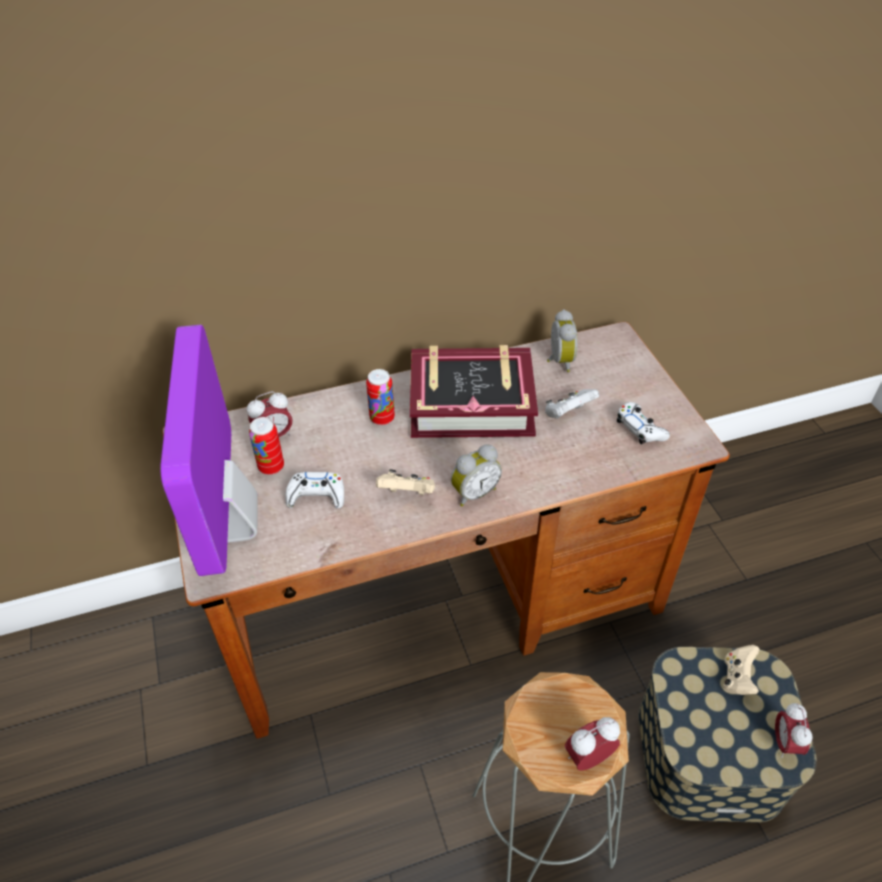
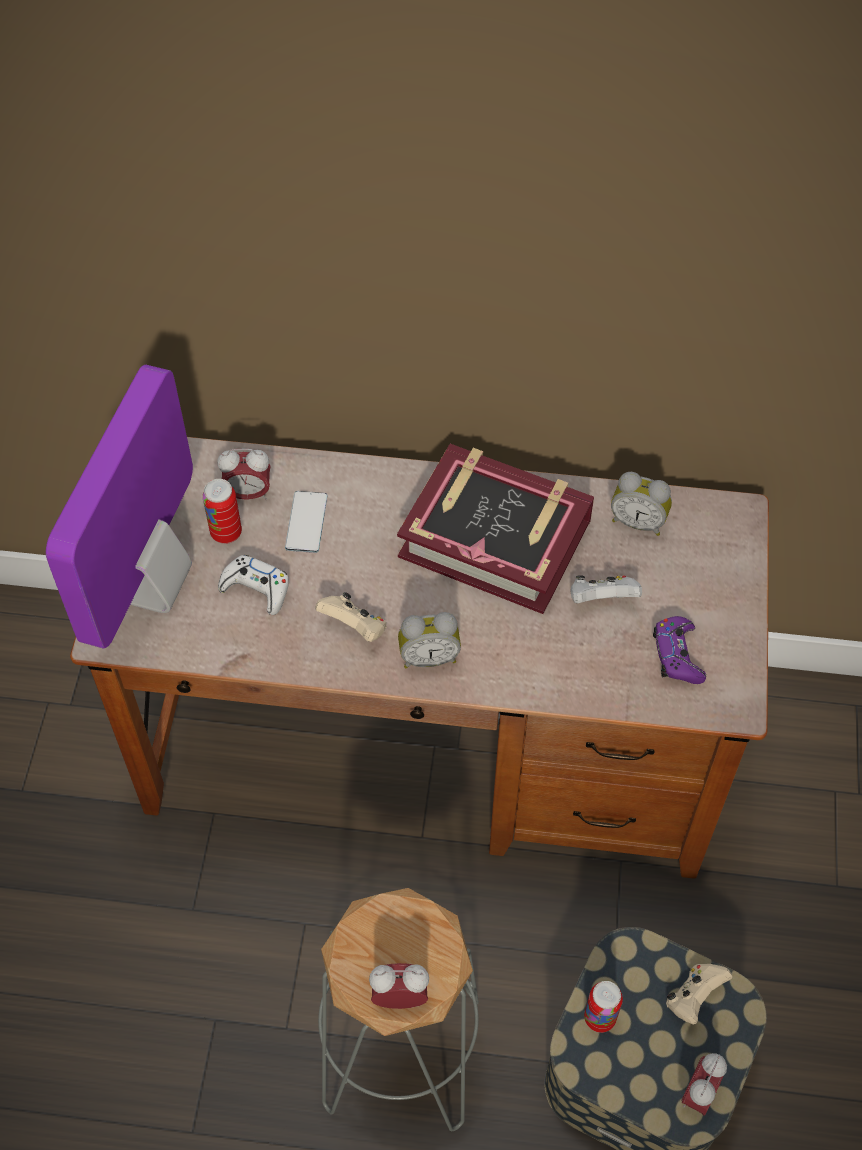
camera: 25 degrees right, 10 degrees up
can [366,369,395,425] -> can moved to [584,981,623,1033]
alarm clock [547,309,578,372] -> alarm clock turned 90 degrees clockwise [611,472,672,536]
white game controller [617,402,670,444] -> purple game controller [653,616,706,684]
none -> phone [285,491,327,553]

